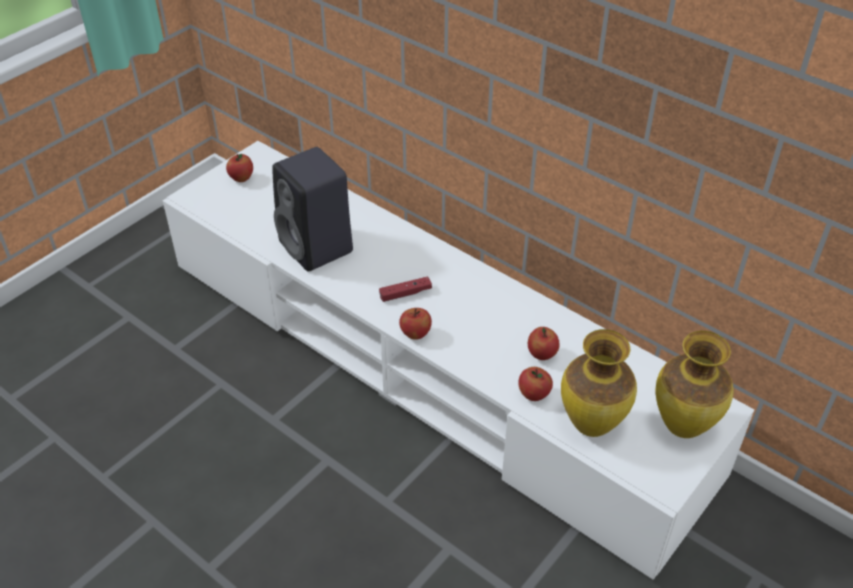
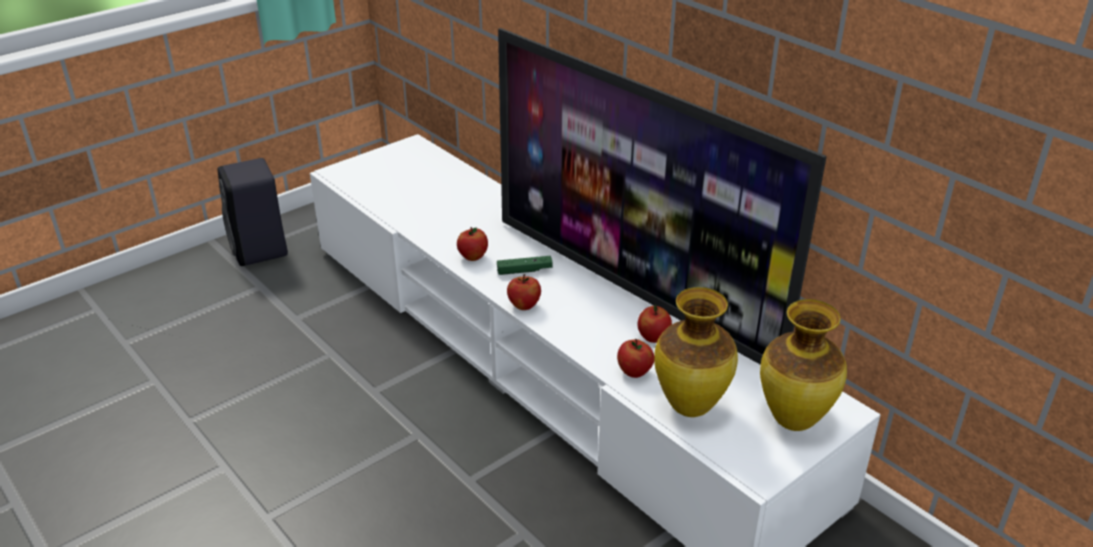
camera: 10 degrees right, 10 degrees down
apple [226,154,253,182] -> apple moved to [457,227,488,261]
black speaker [272,147,353,272] -> black speaker moved to [218,158,288,266]
red game controller [379,276,432,302] -> green game controller [497,256,553,275]
none -> television [498,28,827,365]

